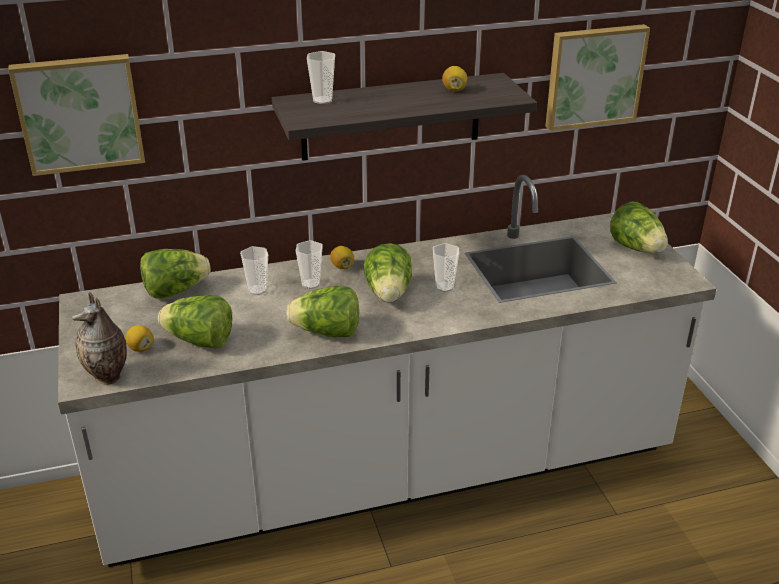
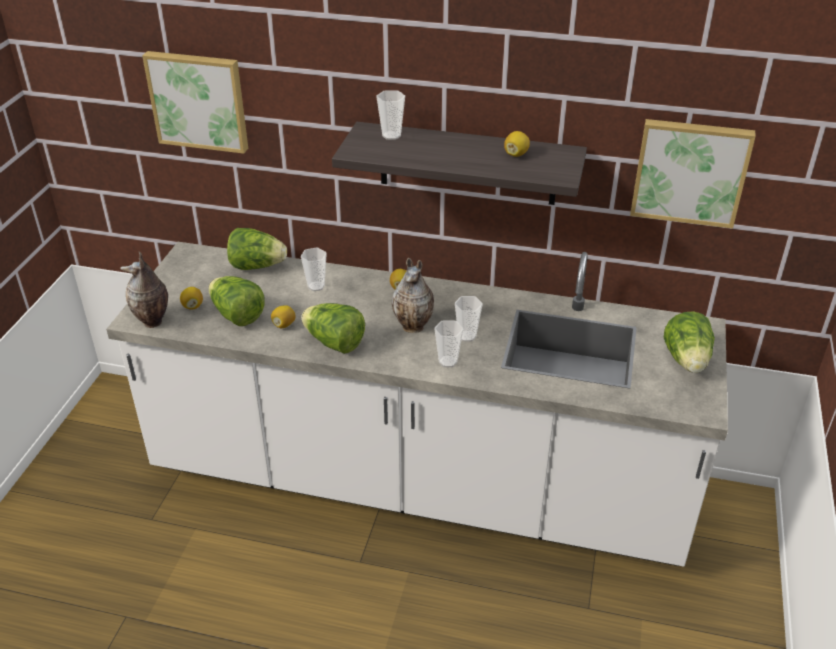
camera: 30 degrees right, 5 degrees up
cup [296,240,323,289] -> cup moved to [434,320,463,367]
lettuce [364,243,412,303] -> vase [392,258,434,333]
none -> lemon [271,305,296,328]

